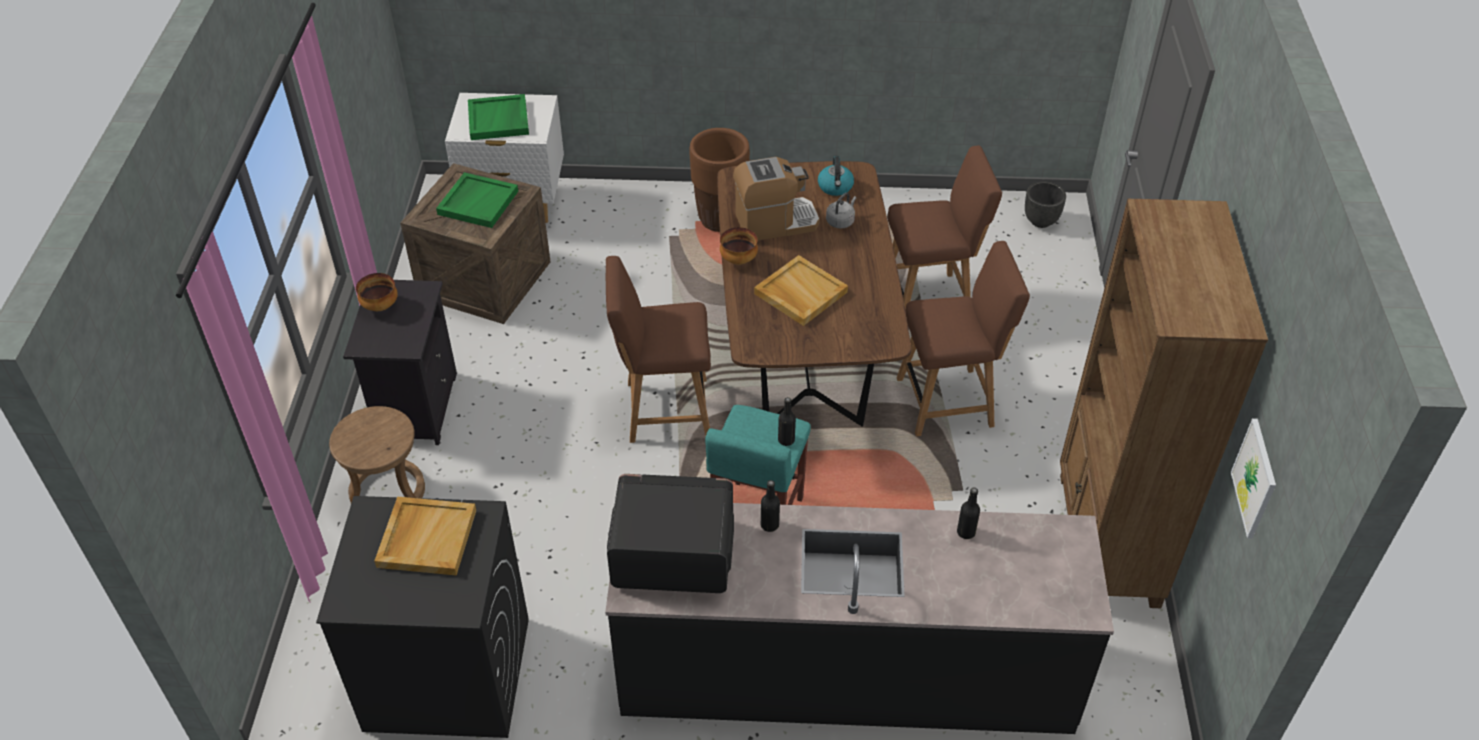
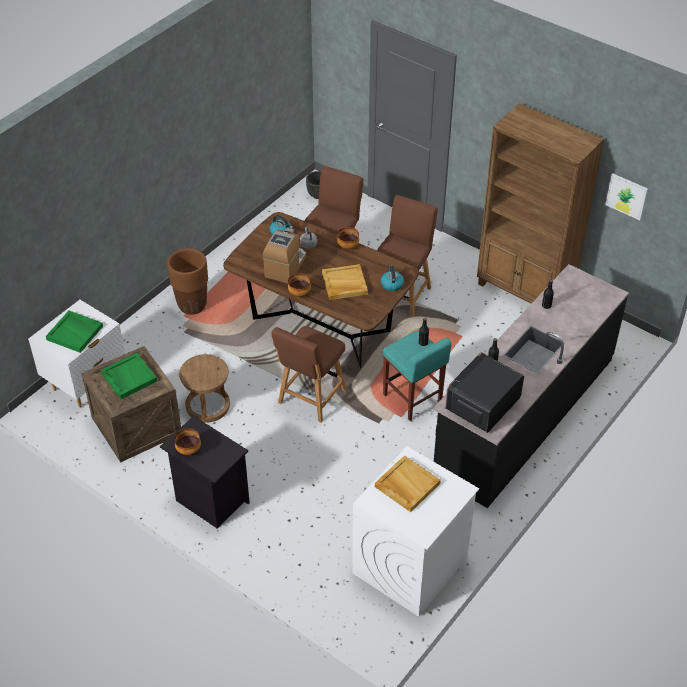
camera: 55 degrees left, 0 degrees up
black washing machine [316,496,529,738] -> white washing machine [352,446,479,617]
brown stool [329,406,425,503] -> brown stool moved to [179,354,230,422]
none -> bowl [337,227,359,249]
none -> kettle [381,265,404,291]

